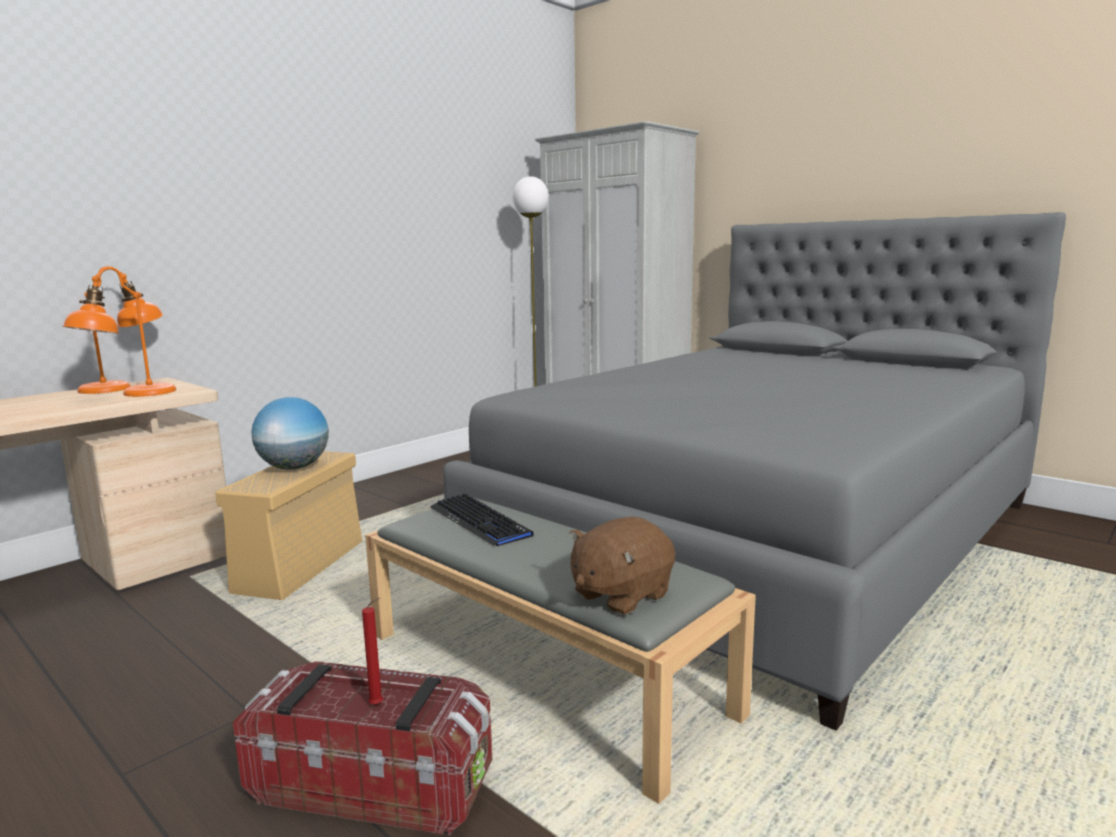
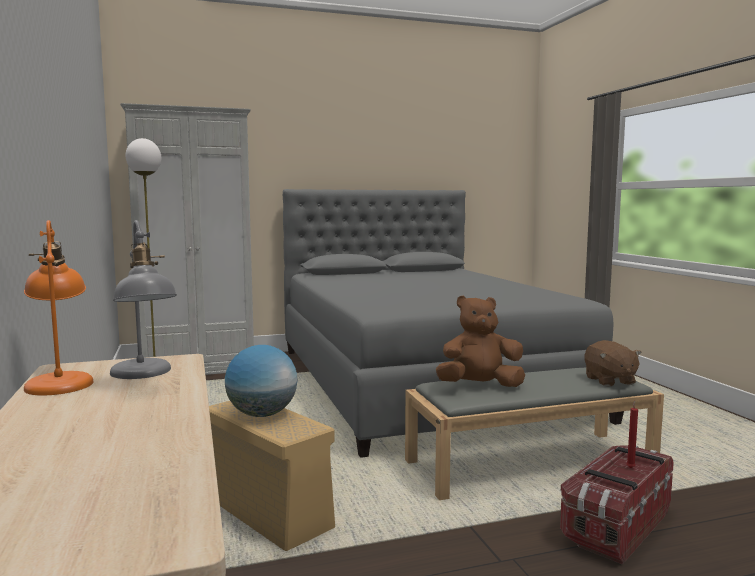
camera: 60 degrees left, 5 degrees down
orange table lamp [63,267,176,397] -> grey table lamp [110,220,177,379]
keyboard [430,494,533,546] -> brown plush toy [436,296,525,387]

